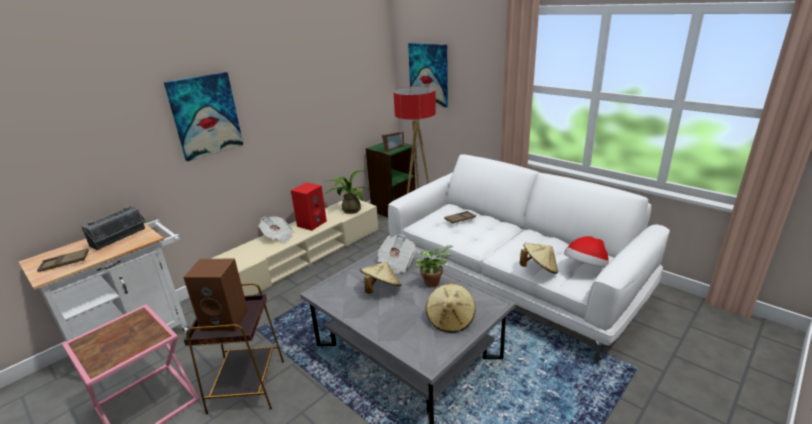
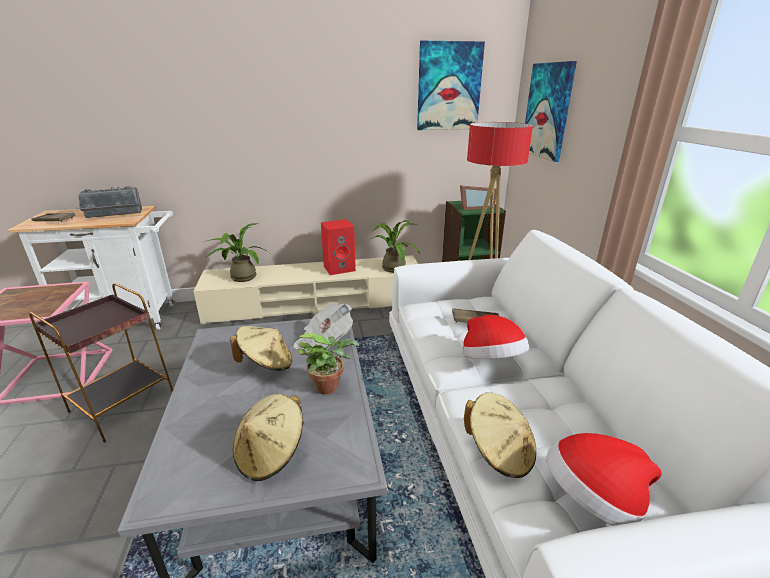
camera: 35 degrees right, 0 degrees up
picture [164,72,243,161] -> picture moved to [417,41,485,130]
brown speaker [183,259,248,331] -> none
newspaper [259,216,295,242] -> none
none -> potted plant [206,223,270,282]
none -> hat [463,315,529,359]

